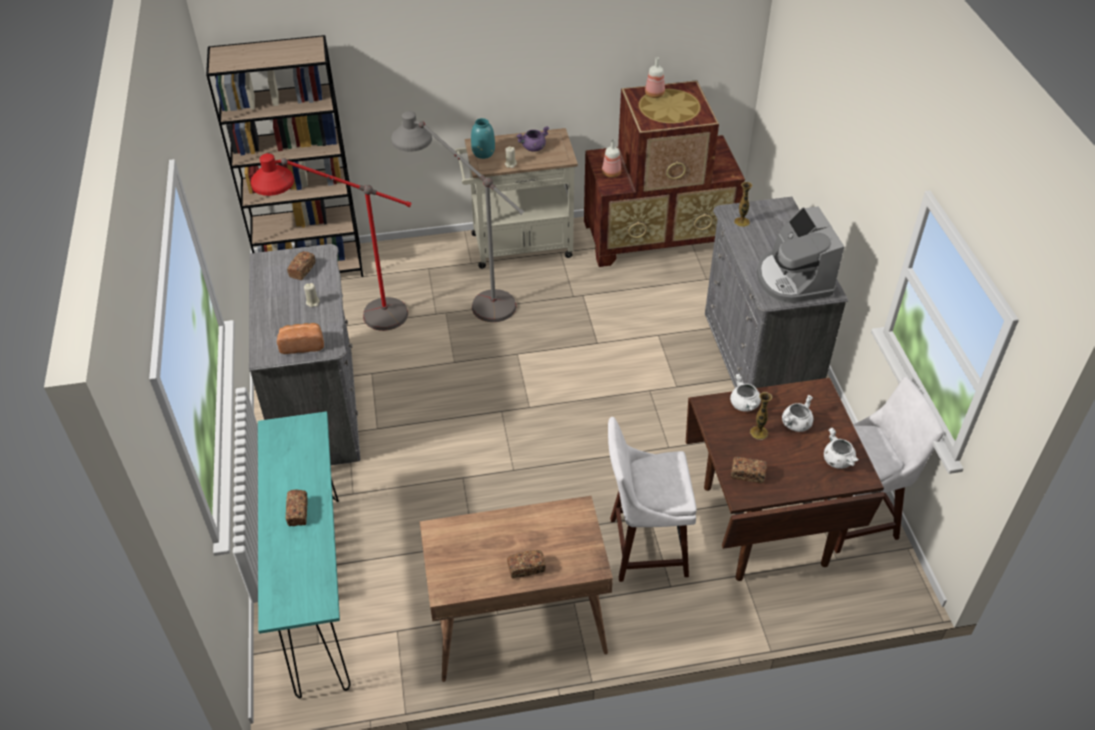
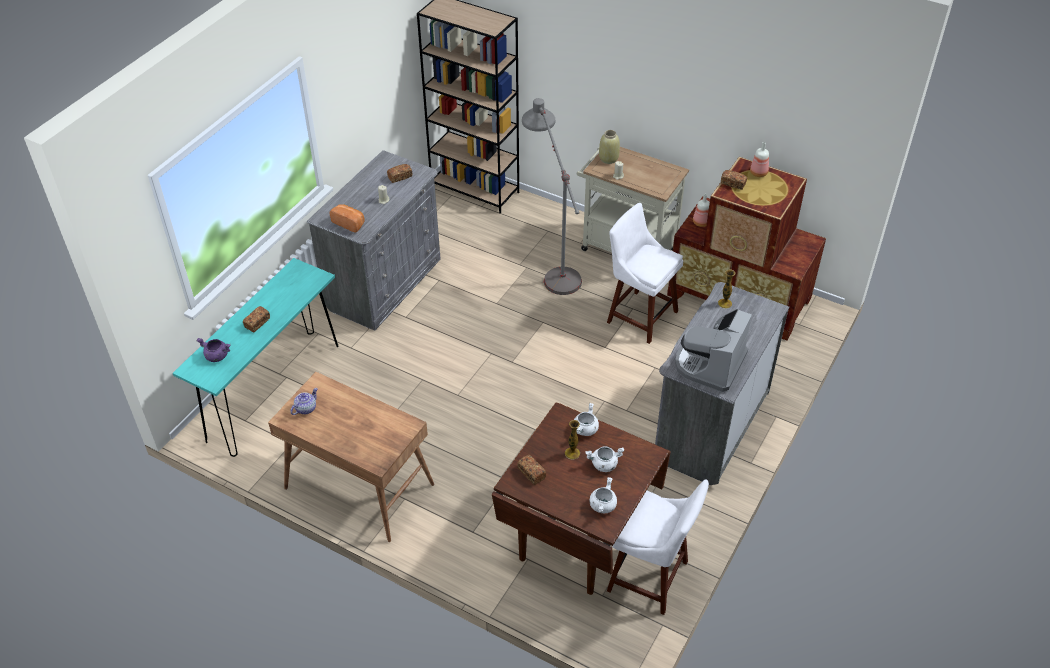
camera: 40 degrees right, 0 degrees up
red floor lamp [251,153,411,331] -> none
turquoise vase [471,118,495,159] -> beige vase [599,130,620,164]
bread [507,550,546,578] -> bread moved to [721,170,747,190]
purple cooking pot [516,126,549,152] -> purple cooking pot moved to [197,338,231,362]
white chair [608,417,697,582] -> white chair moved to [607,203,683,344]
none -> teapot [290,388,318,415]

